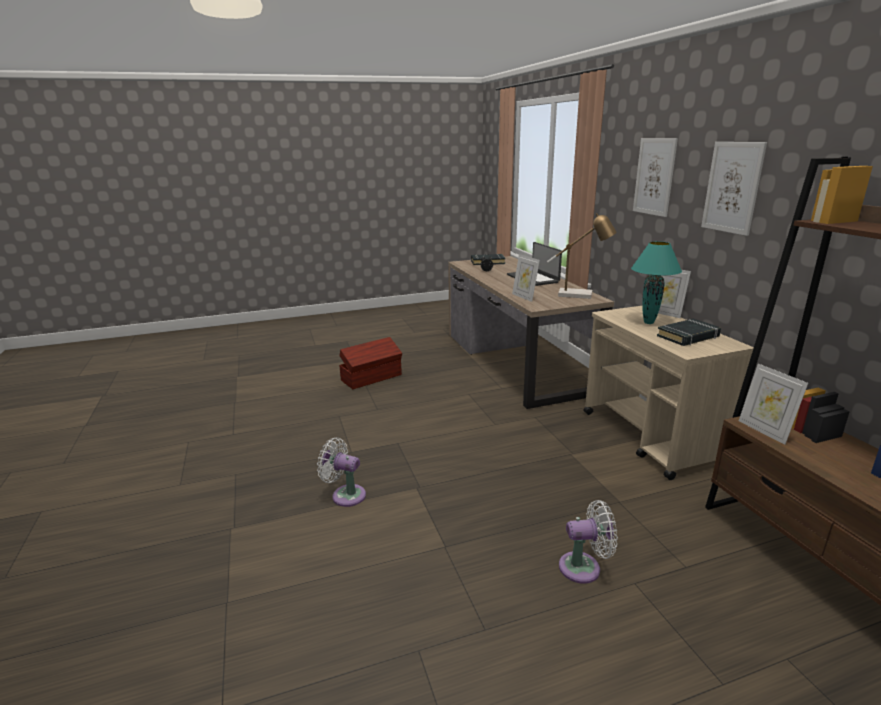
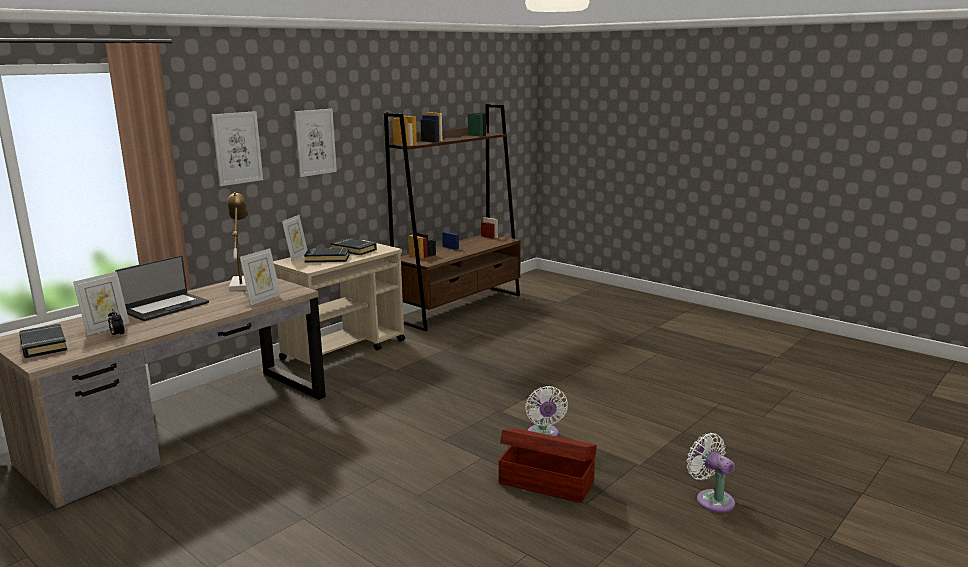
camera: 120 degrees left, 5 degrees down
brown storage box [339,337,402,389] -> brown storage box moved to [499,428,597,503]
white fan [559,500,618,584] -> white fan moved to [686,433,735,513]
turquoise table lamp [631,241,682,324] -> black book [304,248,349,263]
picture frame [739,363,808,445] -> picture frame moved to [73,271,130,336]

